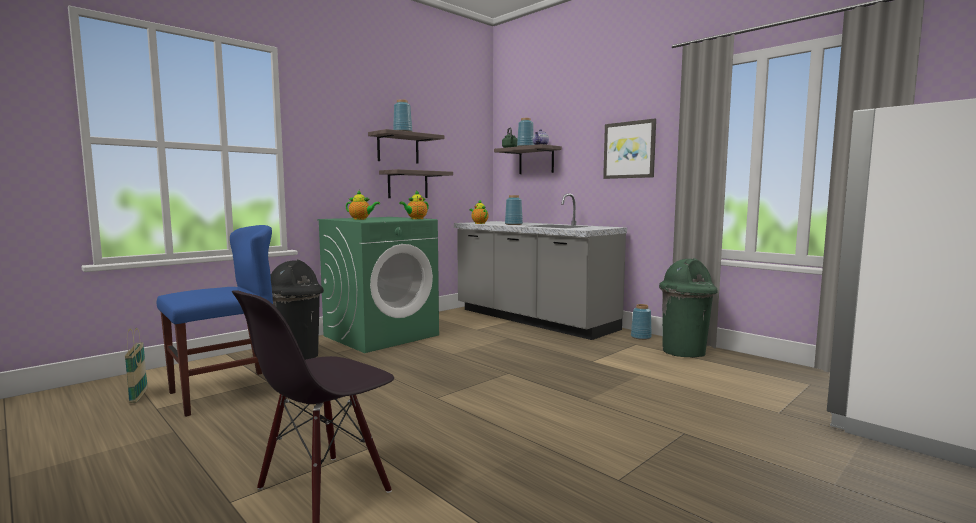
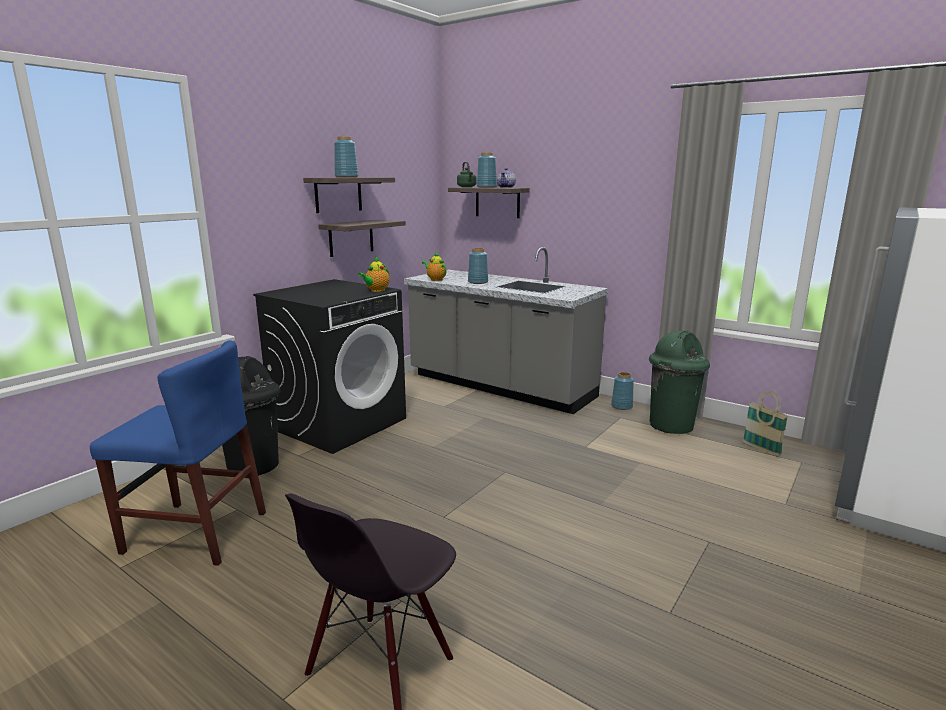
camera: 10 degrees left, 10 degrees up
basket [125,328,148,403] -> basket moved to [742,391,789,456]
blue chair [157,225,273,417] -> blue chair turned 60 degrees clockwise [90,340,266,566]
green washing machine [317,217,439,353] -> black washing machine [253,279,406,454]
teapot [346,190,380,220] -> none
picture [603,119,656,179] -> none

